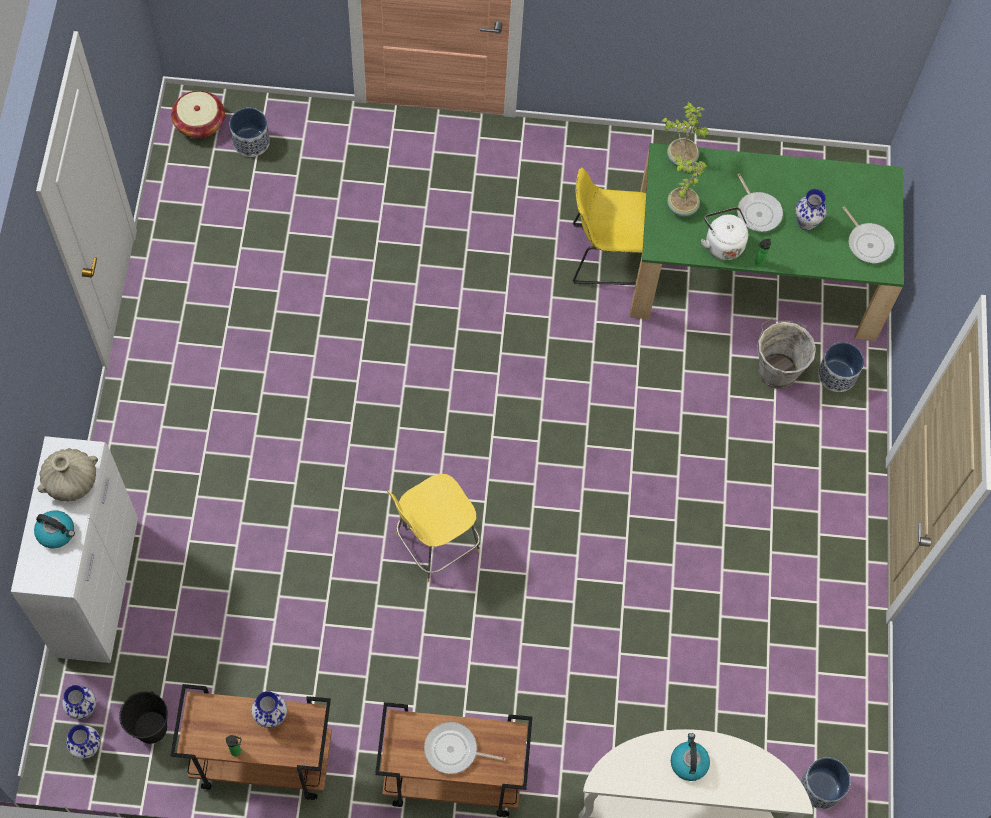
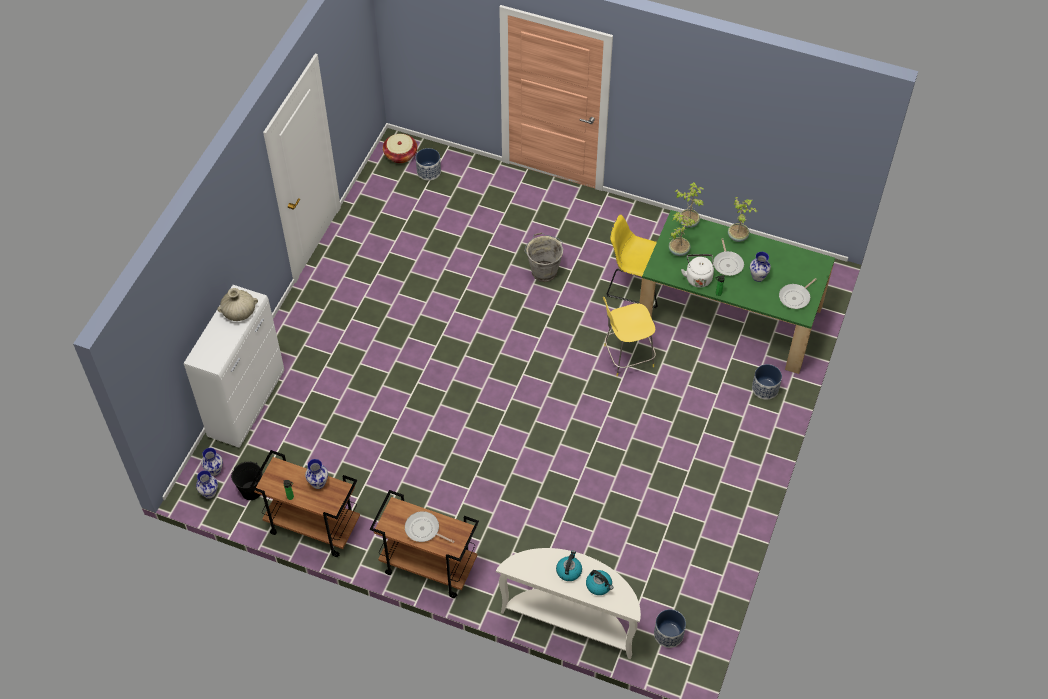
camera: 20 degrees right, 10 degrees down
kettle [34,510,75,549] -> kettle moved to [586,570,613,595]
yellow stool [387,474,480,582] -> yellow stool moved to [603,297,656,377]
grey bucket [757,318,816,389] -> grey bucket moved to [525,232,563,282]
frying pan [842,206,895,263] -> frying pan turned 60 degrees clockwise [779,278,817,309]
none -> potted plant [728,197,757,242]

